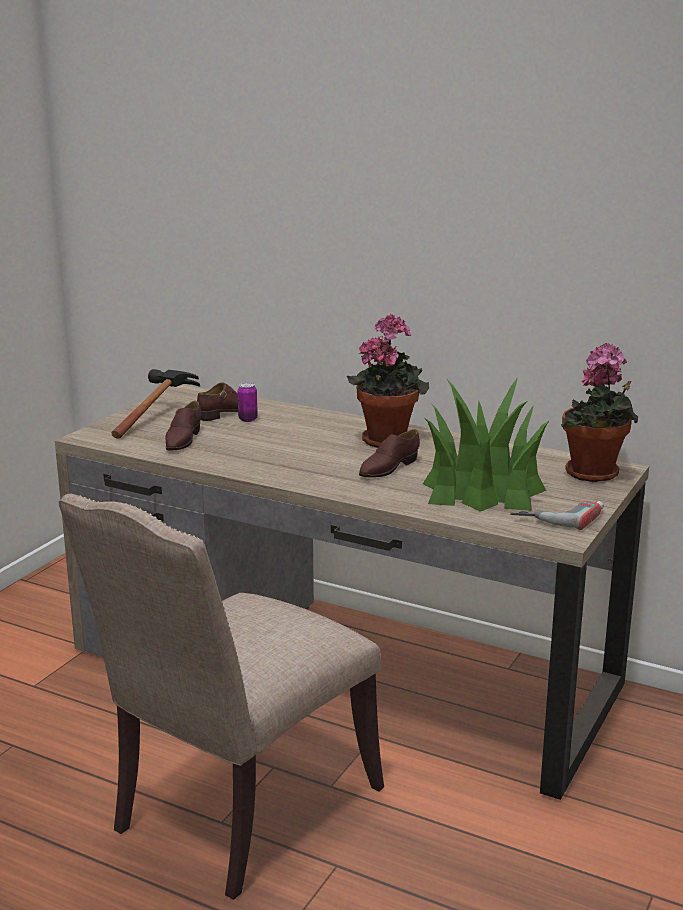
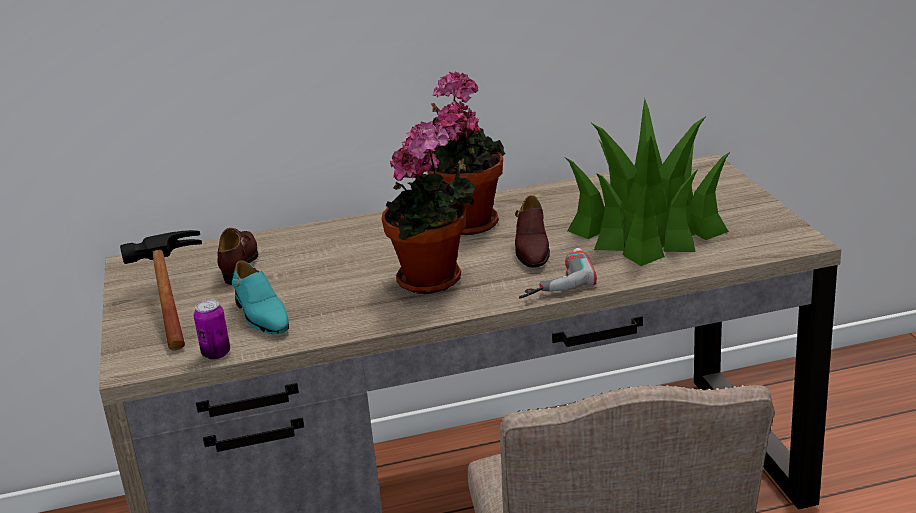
camera: 40 degrees left, 5 degrees up
brown shoe [165,401,202,451] -> turquoise shoe [232,260,289,334]
can [238,383,258,422] -> can moved to [194,299,230,360]
power drill [510,501,604,530] -> power drill moved to [519,248,597,298]
potted plant [561,343,638,482] -> potted plant moved to [381,121,475,294]

